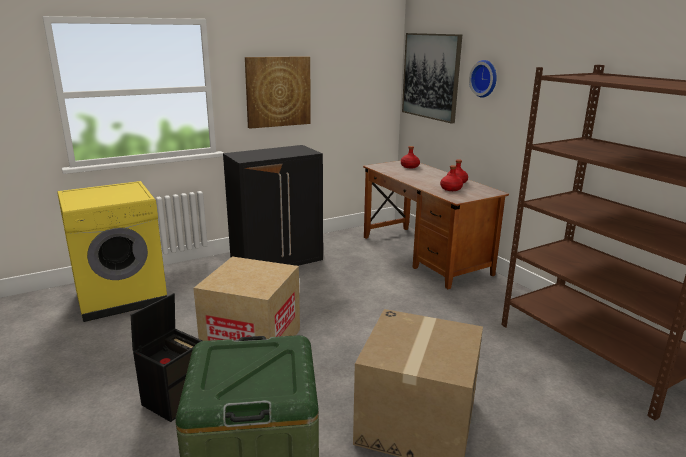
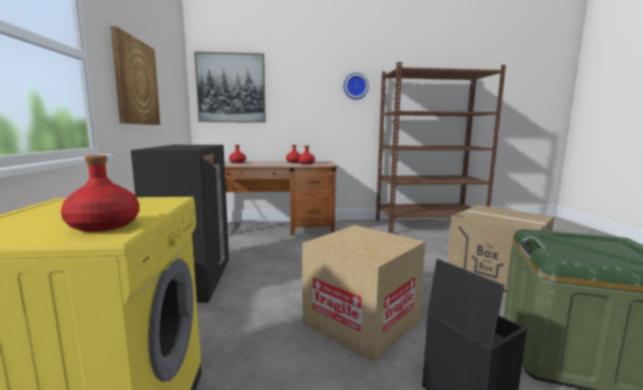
camera: 65 degrees left, 10 degrees down
wall clock [469,60,497,98] -> wall clock moved to [344,73,369,100]
none -> red bottle [61,155,140,232]

